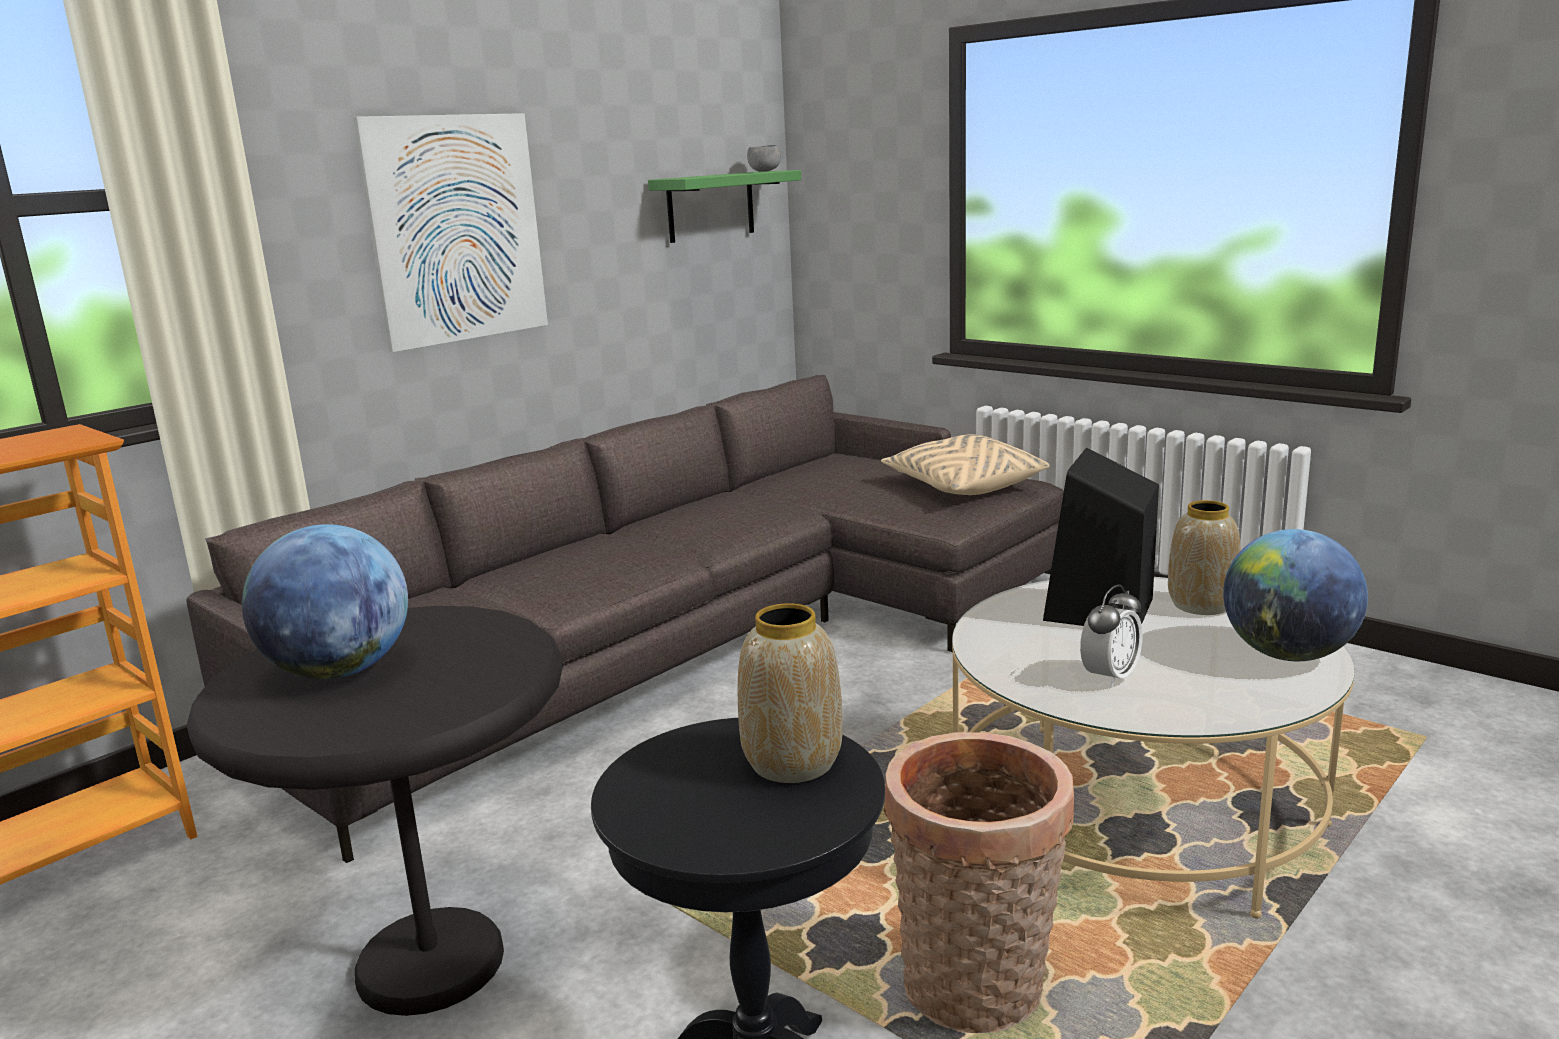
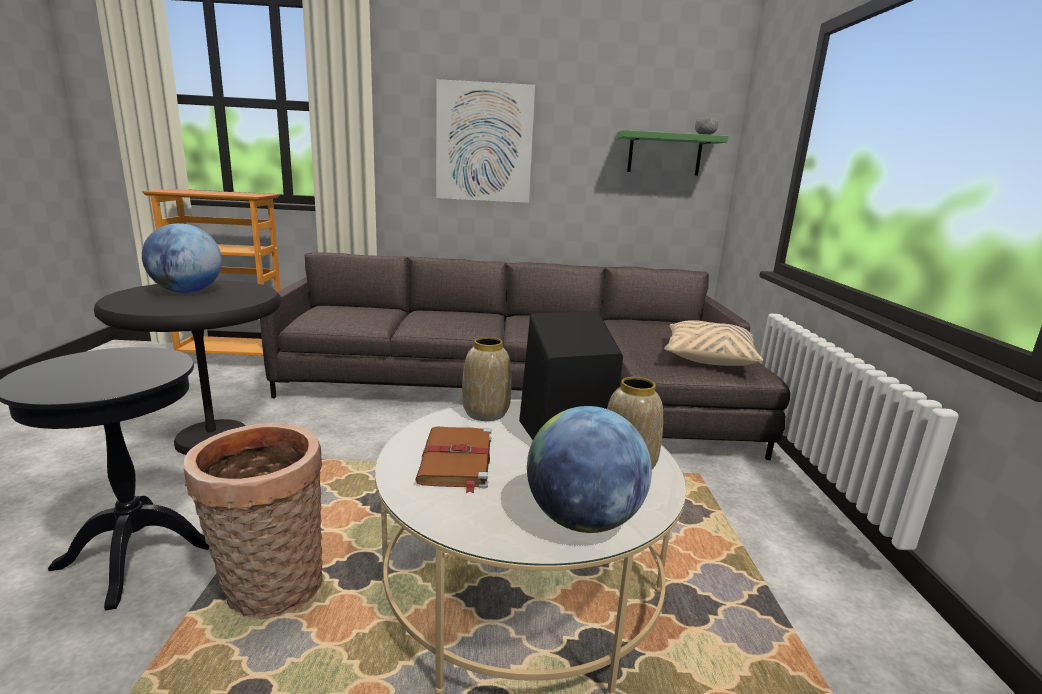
camera: 45 degrees right, 0 degrees up
vase [738,603,843,783] -> vase moved to [462,337,512,421]
alarm clock [1080,585,1143,687] -> brown book [415,426,491,494]

